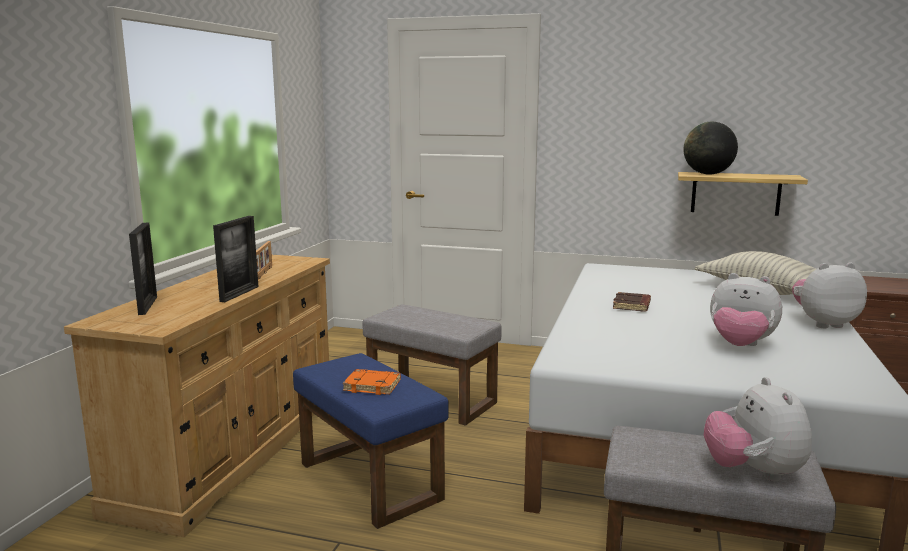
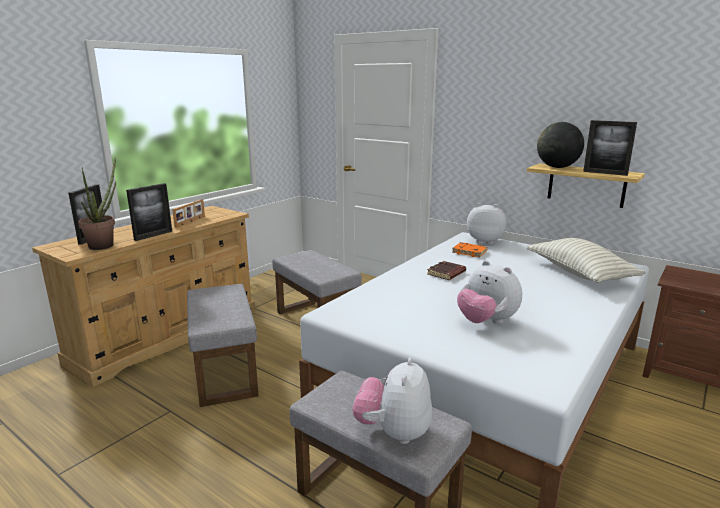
camera: 20 degrees right, 5 degrees up
blue ottoman [293,353,449,529] -> grey ottoman [187,284,259,407]
orange book [343,369,401,395] -> orange book moved to [452,242,488,258]
plush toy [792,262,867,328] -> plush toy moved to [467,203,506,244]
none -> potted plant [78,159,116,250]
none -> picture frame [583,120,637,176]

